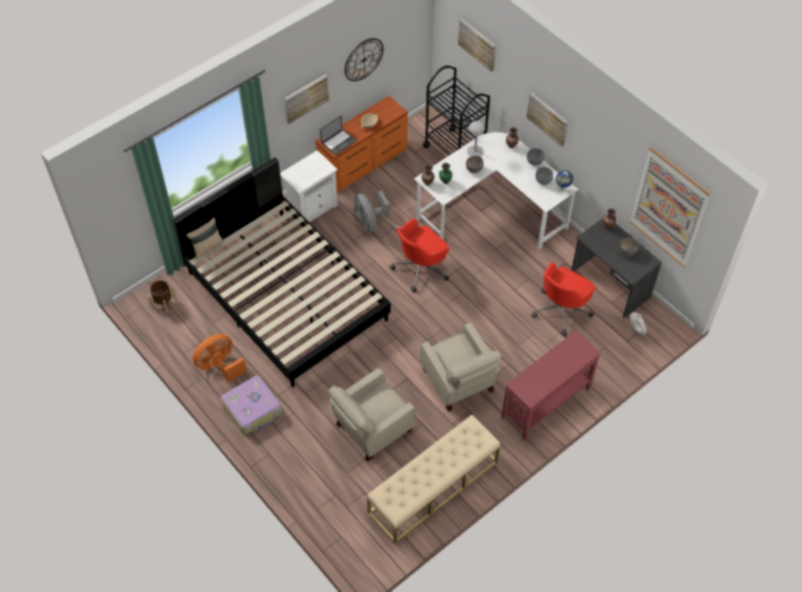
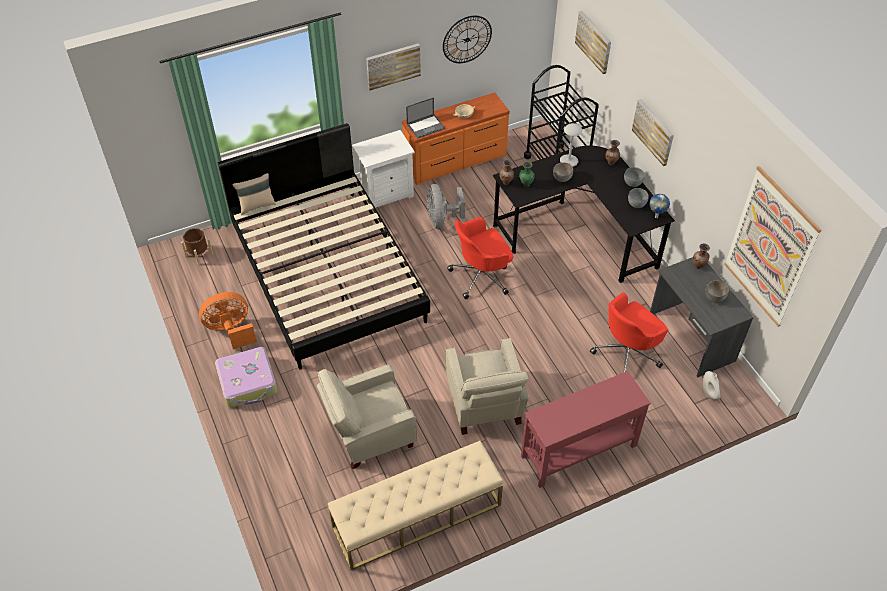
camera: 15 degrees right, 5 degrees down
white desk [414,132,578,249] -> black desk [493,146,675,283]

